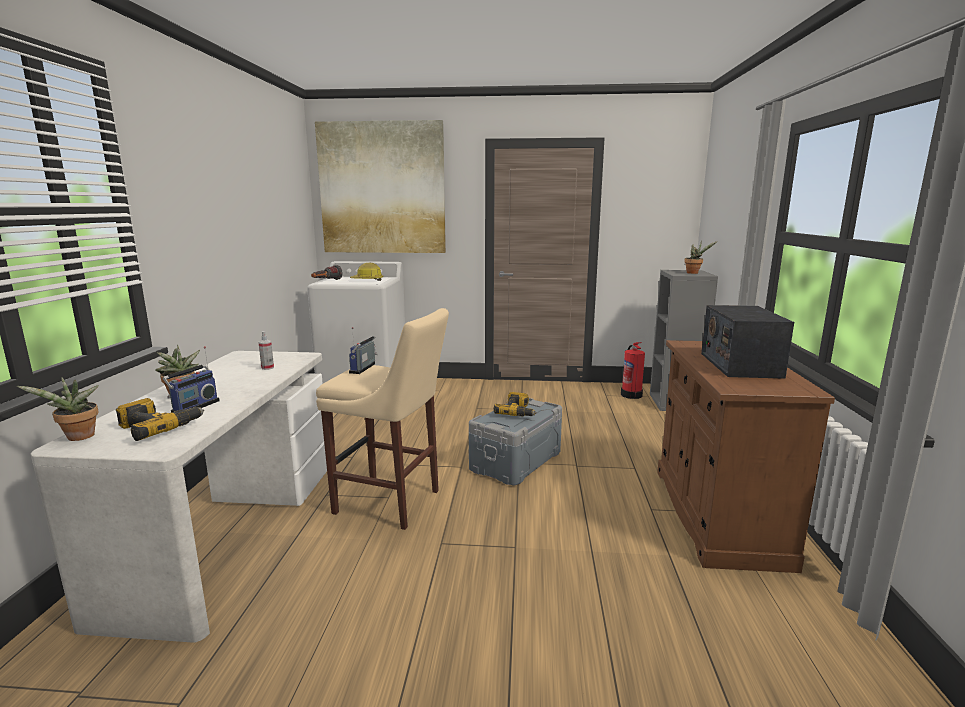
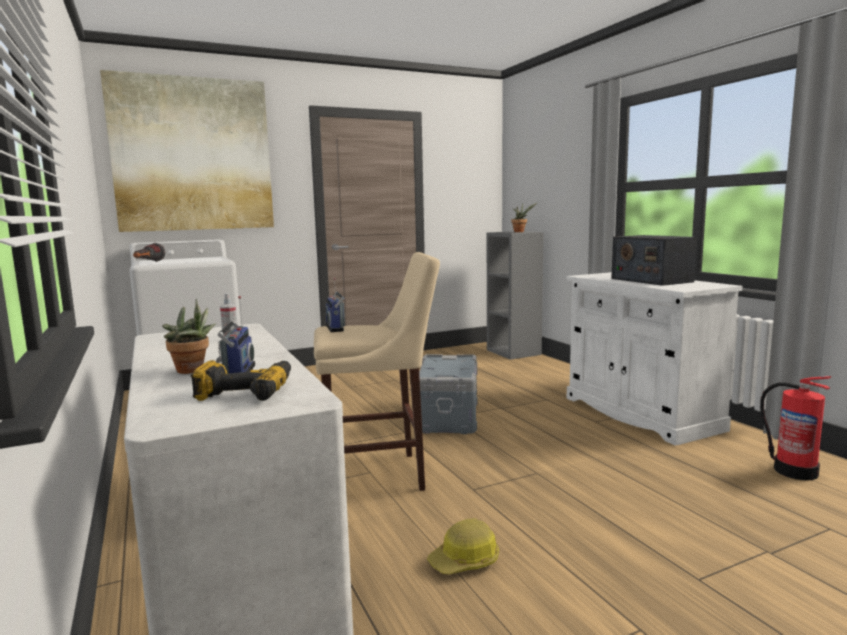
camera: 30 degrees left, 5 degrees down
potted plant [17,377,99,441] -> none
hard hat [350,263,383,281] -> hard hat moved to [427,518,499,574]
power drill [494,392,537,417] -> none
fire extinguisher [621,342,645,399] -> fire extinguisher moved to [760,376,831,480]
brown cabinet [657,340,835,573] -> white cabinet [566,272,742,446]

